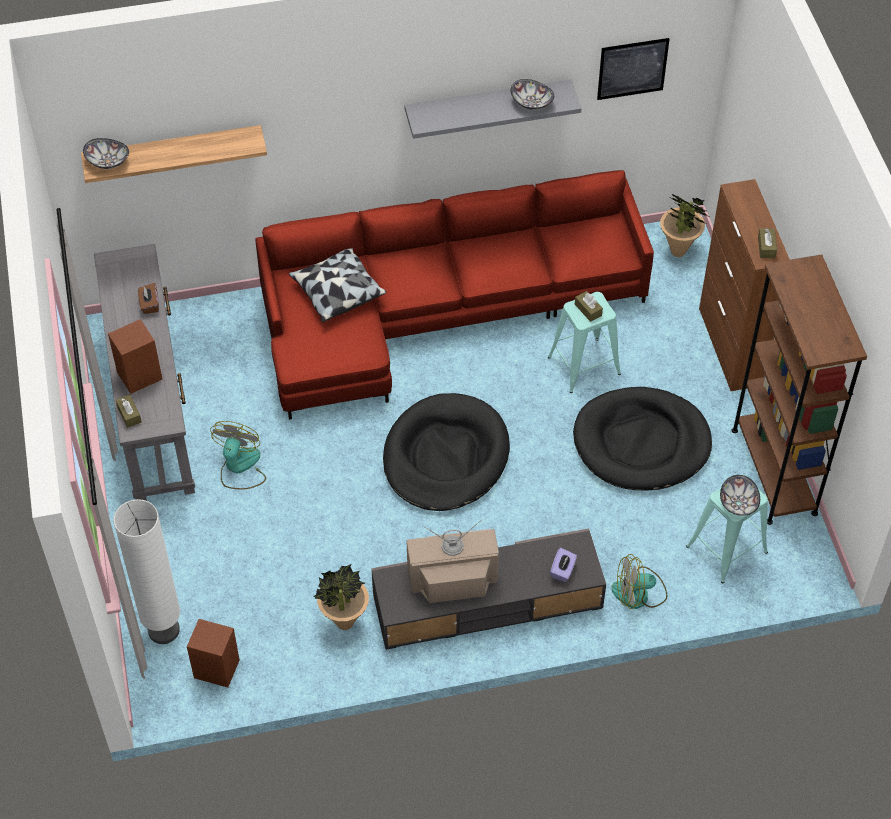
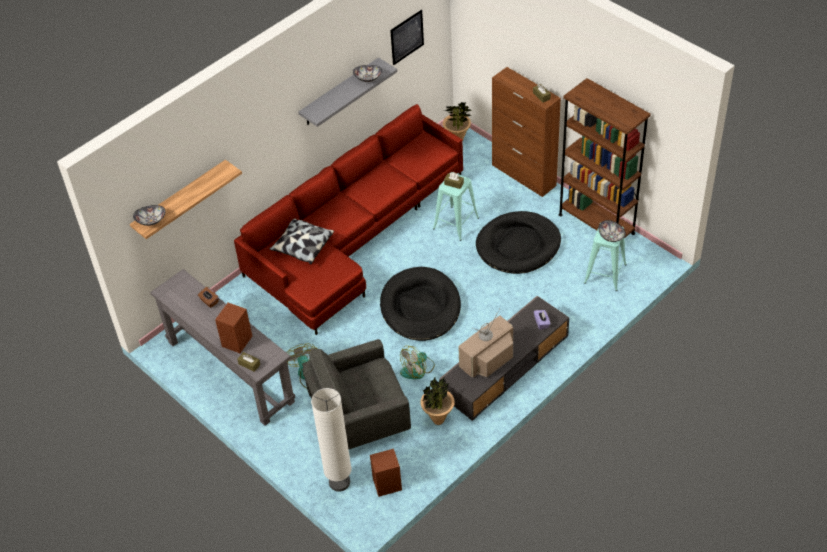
camera: 30 degrees left, 5 degrees down
fan [612,554,667,609] -> fan moved to [400,346,435,379]
none -> grey armchair [303,339,411,449]

